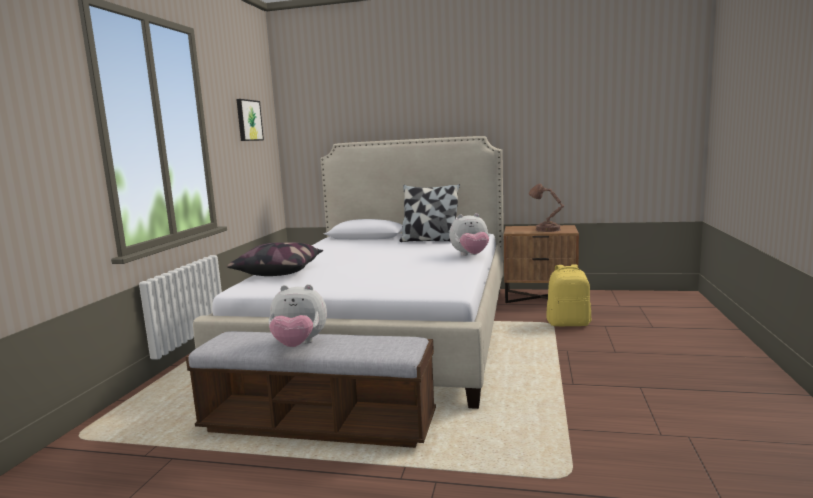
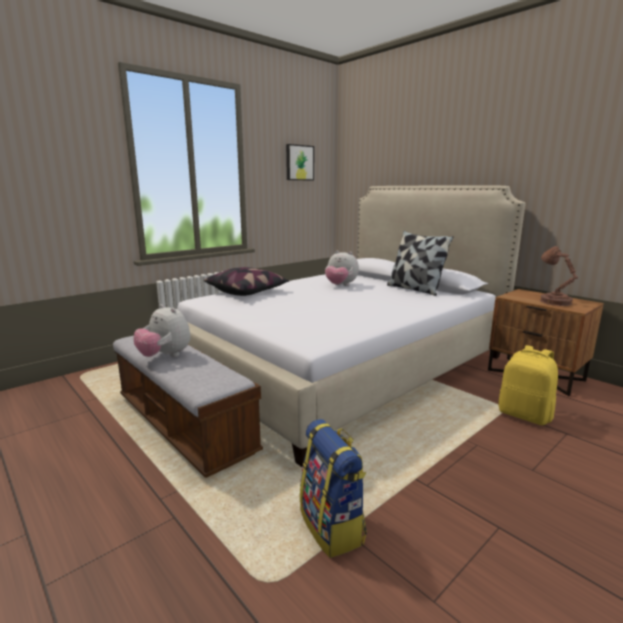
camera: 35 degrees right, 5 degrees up
plush toy [449,213,489,256] -> plush toy moved to [325,251,359,286]
none -> backpack [300,419,367,558]

